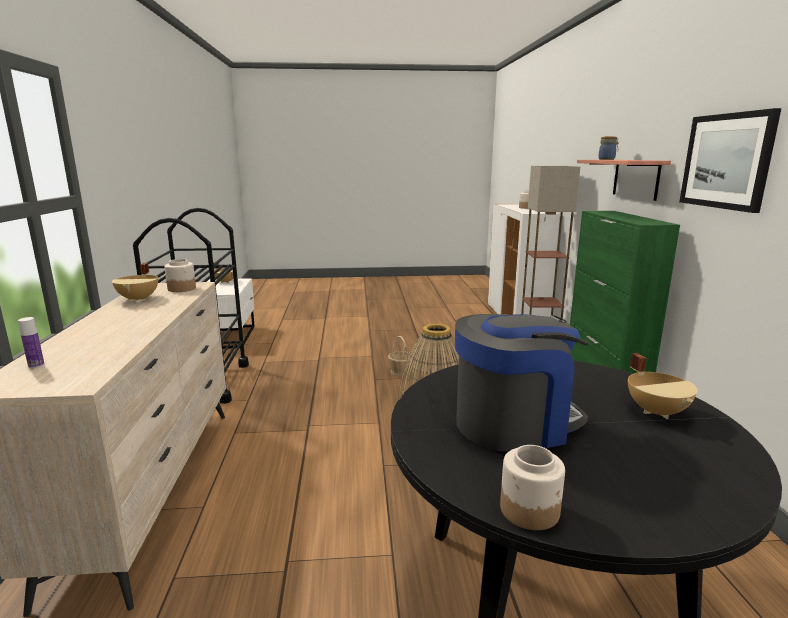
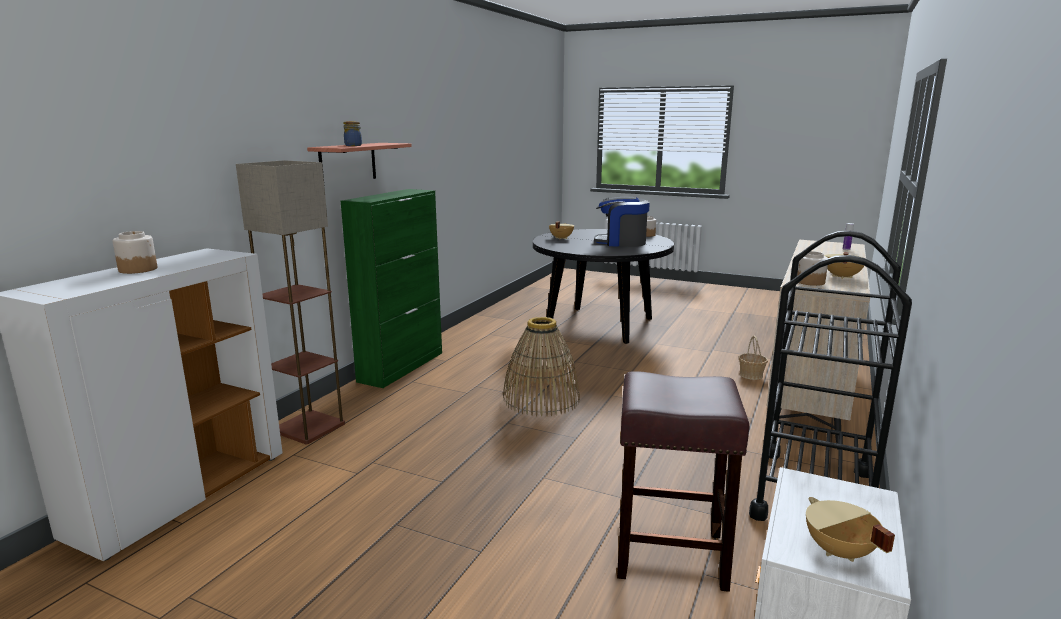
camera: 150 degrees left, 0 degrees up
basket [388,336,412,376] -> basket moved to [739,336,768,380]
picture [679,108,781,213] -> none
none -> brown stool [617,371,749,592]

